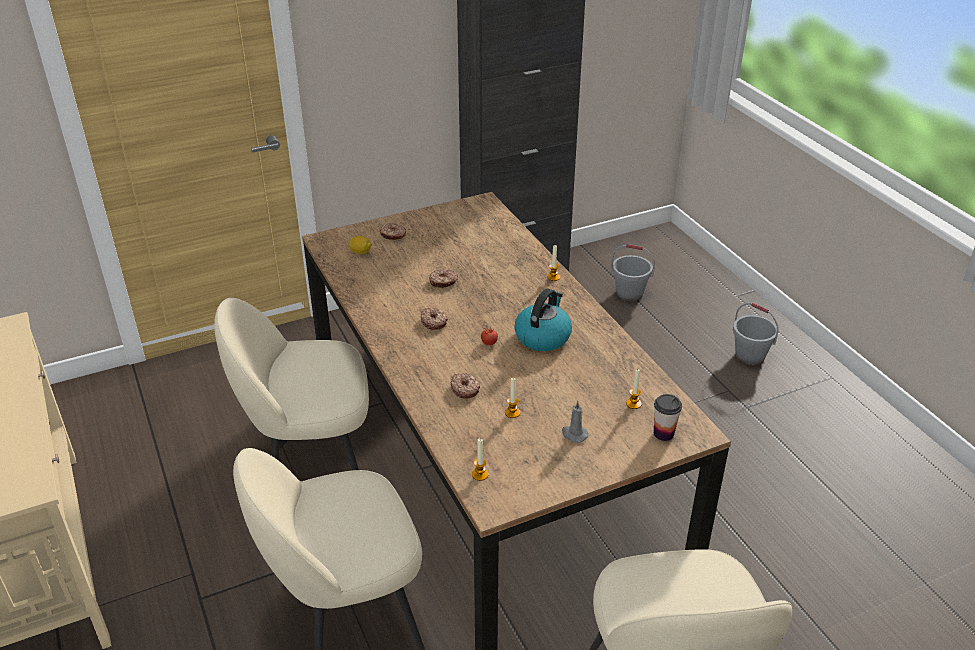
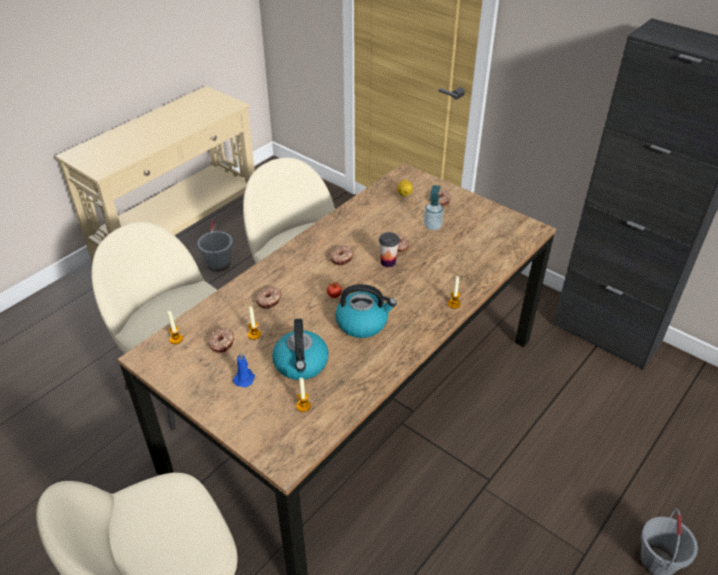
camera: 65 degrees right, 5 degrees up
grey candle [562,401,588,443] -> blue candle [233,352,255,387]
grey bucket [611,244,655,301] -> grey bucket moved to [197,220,233,272]
cup [654,394,682,441] -> cup moved to [379,232,399,267]
none -> donut [208,328,234,353]
none -> kettle [272,319,329,380]
none -> soap dispenser [424,185,444,230]

